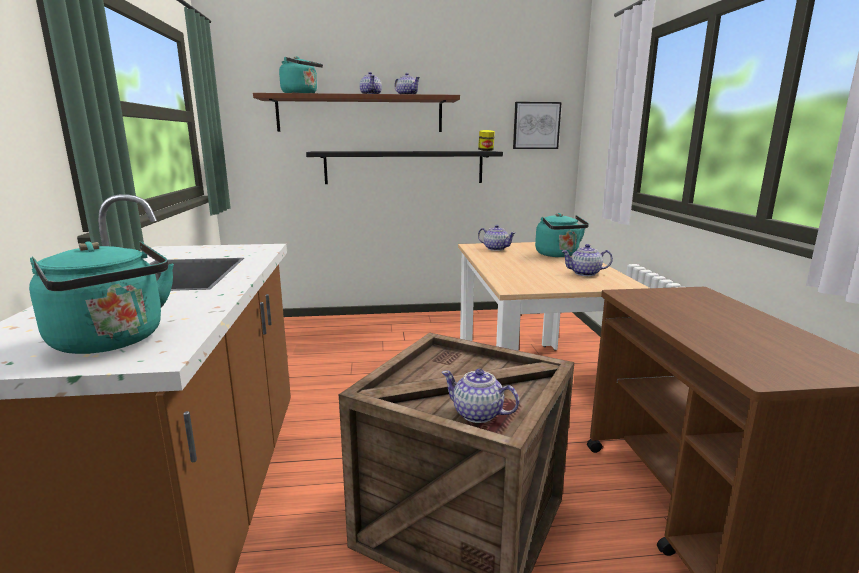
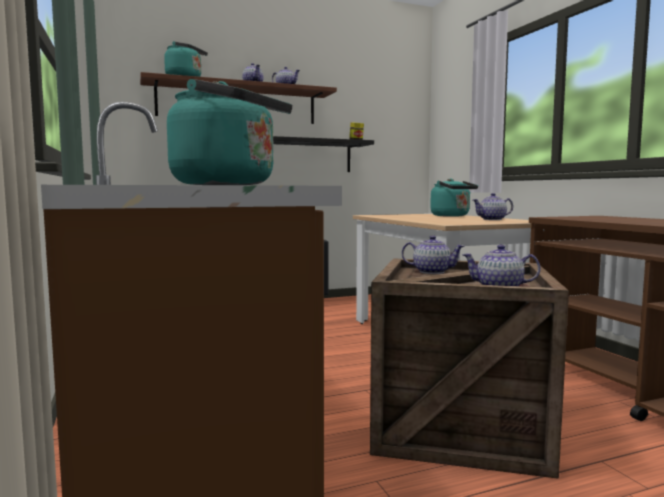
camera: 15 degrees left, 10 degrees down
teapot [478,225,516,251] -> teapot moved to [402,235,464,274]
picture [513,102,562,149] -> none

